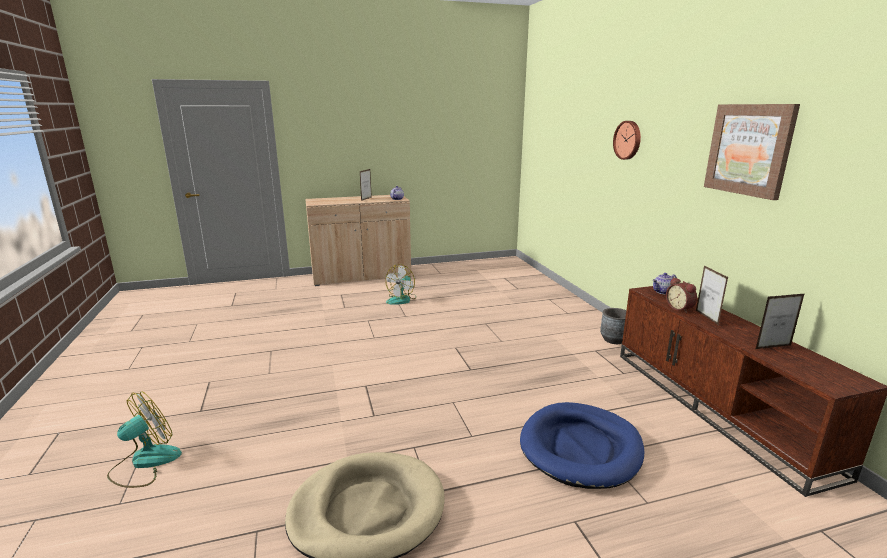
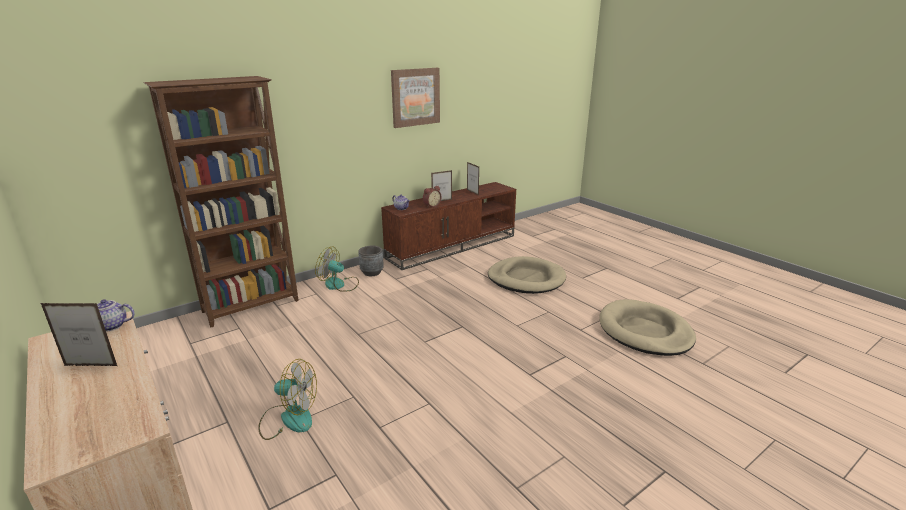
camera: 110 degrees left, 5 degrees up
fan [107,391,182,488] -> fan moved to [315,246,359,292]
blue dog bed [520,402,645,489] -> beige dog bed [488,256,566,294]
wall clock [613,121,641,160] -> none
none -> brown bookcase [144,76,299,327]

